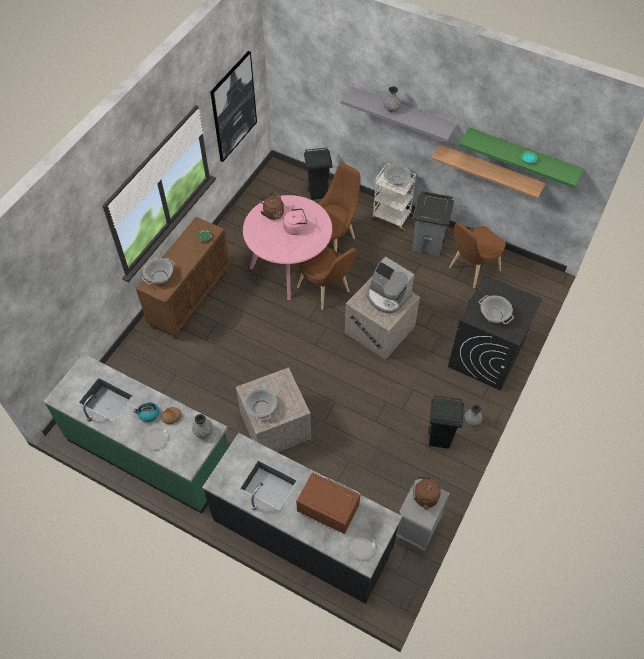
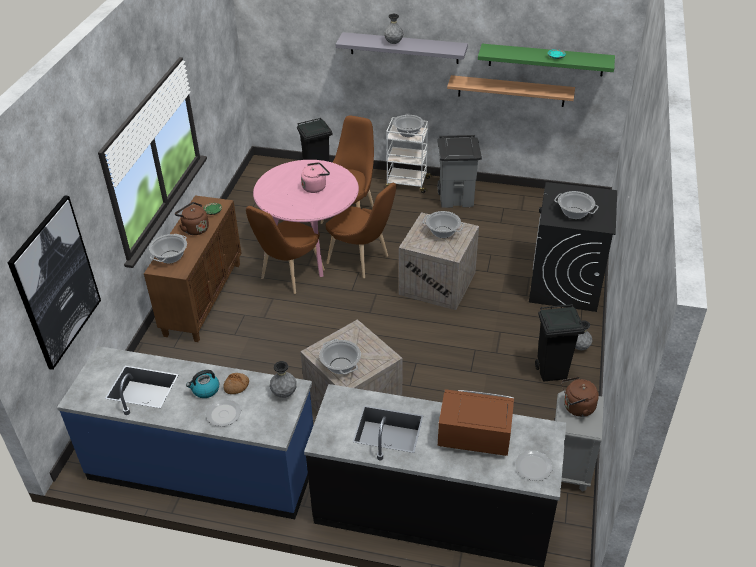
camera: 15 degrees left, 15 degrees down
green counter [43,353,229,514] -> blue counter [57,346,313,519]
picture [210,51,257,162] -> picture moved to [7,195,101,370]
brown kettle [259,192,284,220] -> brown kettle moved to [175,202,209,235]
coffee machine [367,256,414,314] -> cooking pot [422,211,464,238]
brown chair [449,222,506,288] -> brown chair moved to [246,206,325,294]

